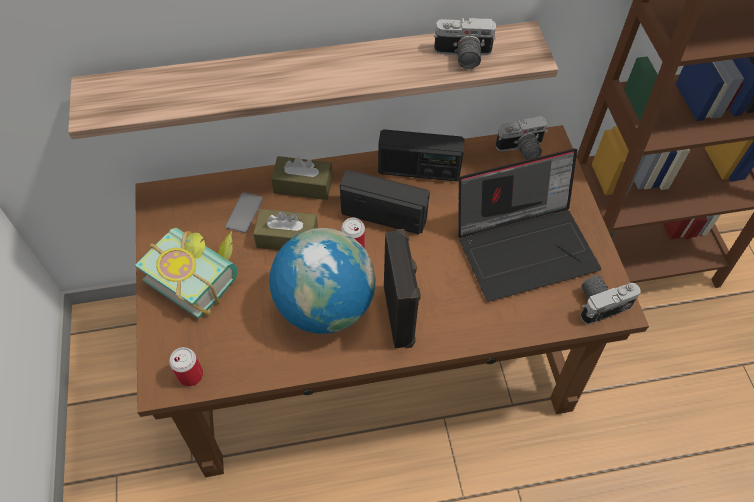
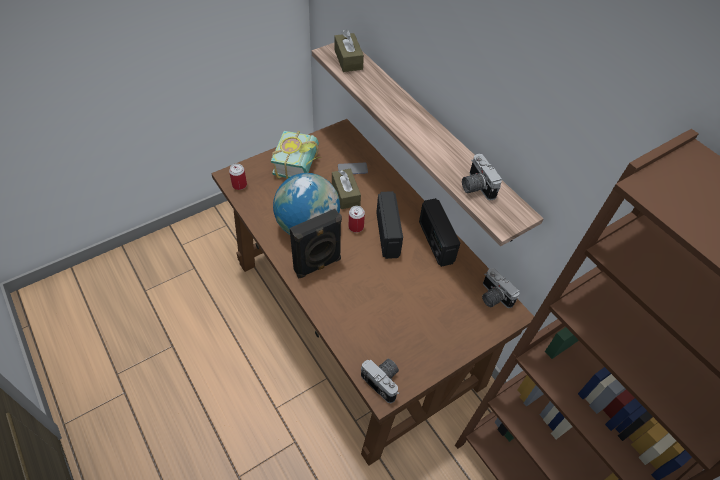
camera: 65 degrees right, 5 degrees down
brown tissue box [271,156,333,200] -> brown tissue box moved to [334,30,364,72]
laptop [458,148,601,302] -> none

